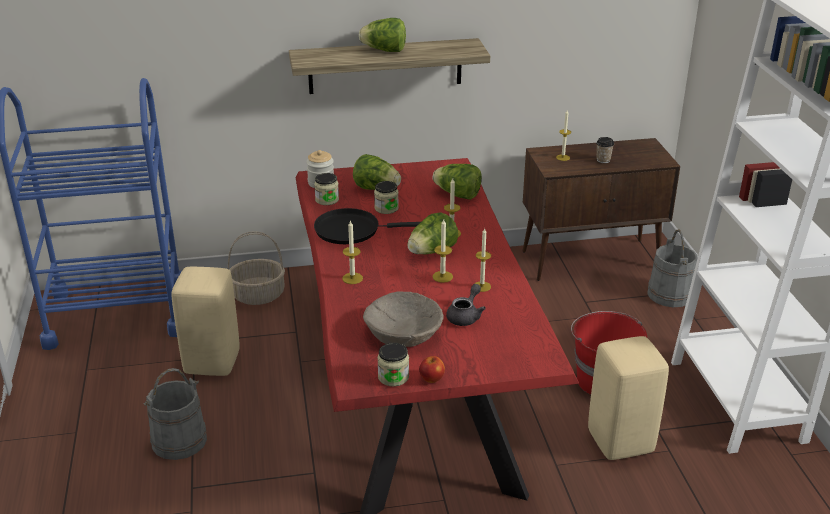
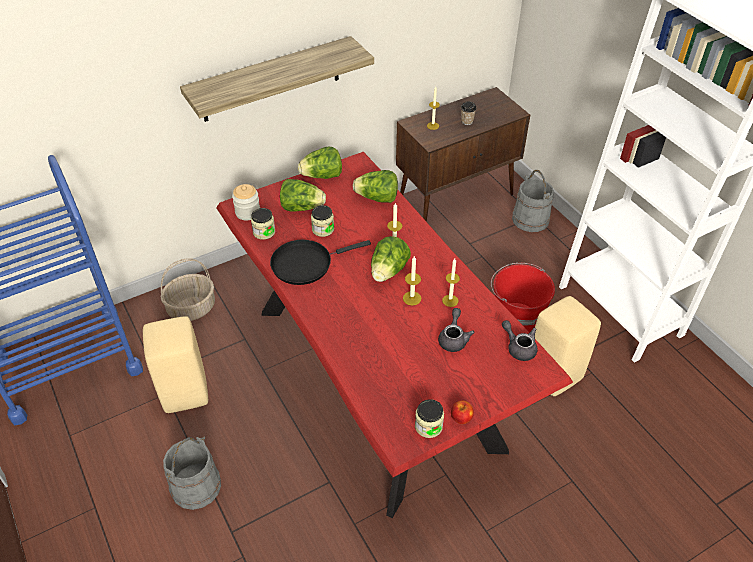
camera: 20 degrees left, 15 degrees up
candle [342,220,363,284] -> none
lettuce [359,18,406,52] -> lettuce moved to [298,147,342,179]
beige bowl [363,292,444,347] -> none
none -> grey teapot [502,320,537,361]

